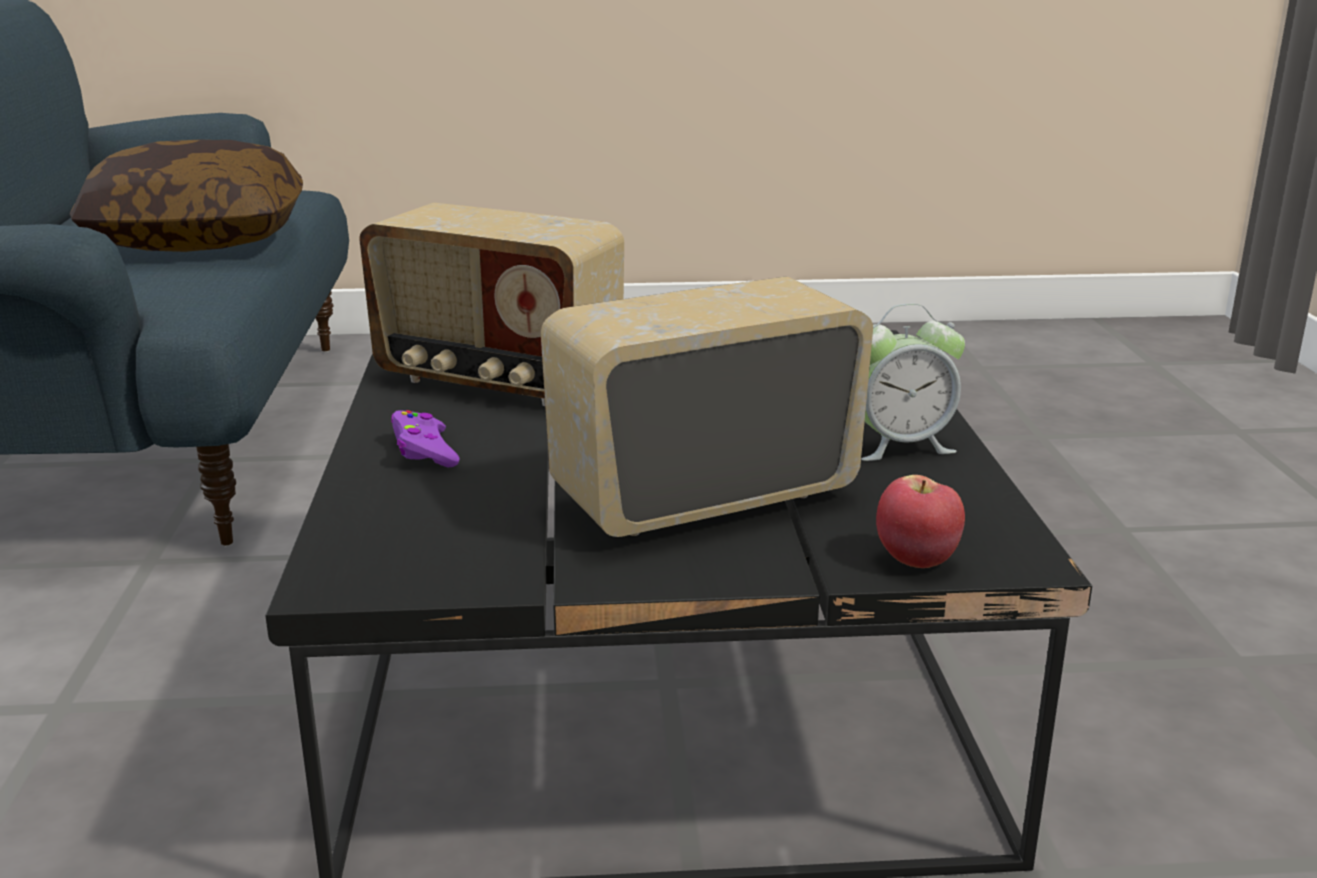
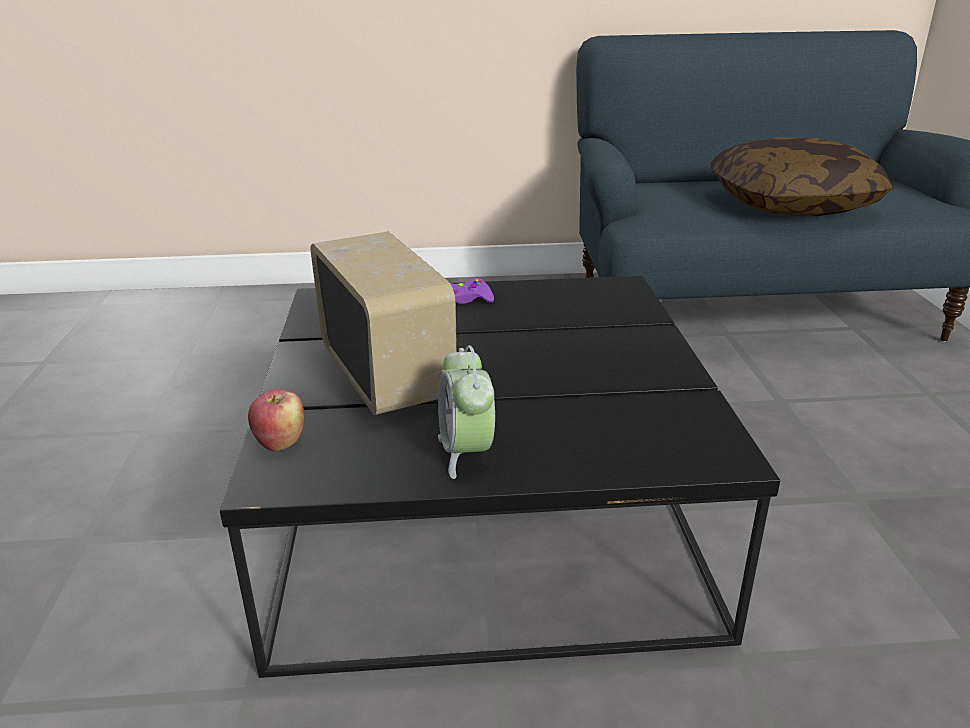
camera: 90 degrees right, 5 degrees up
radio [359,203,624,406] -> none

